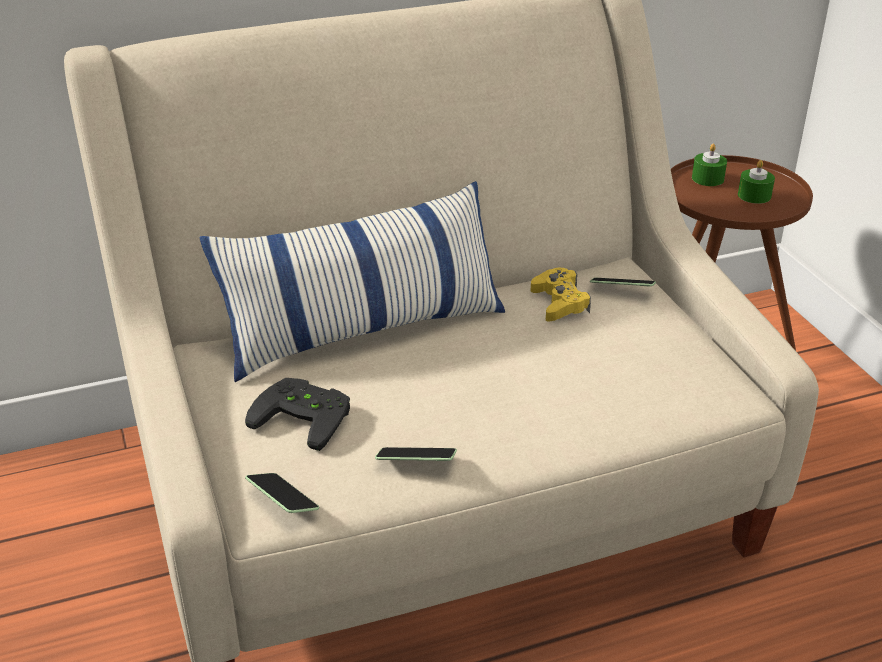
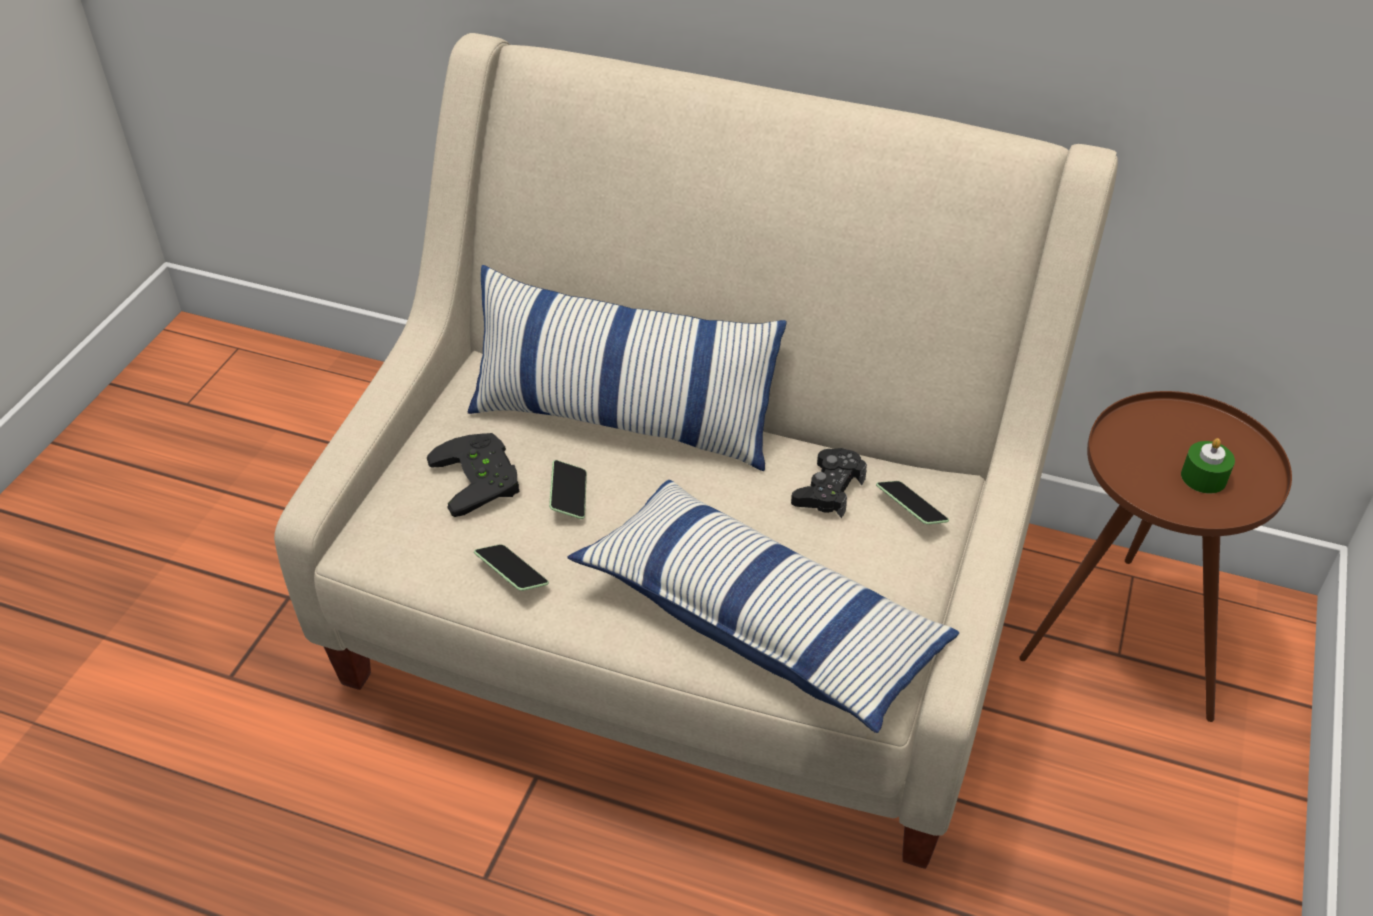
camera: 40 degrees right, 10 degrees up
phone [245,473,319,513] -> phone moved to [549,460,587,519]
yellow game controller [531,268,591,321] -> black game controller [791,448,867,518]
green candle [692,144,727,186] -> none
none -> pillow [568,480,959,733]

